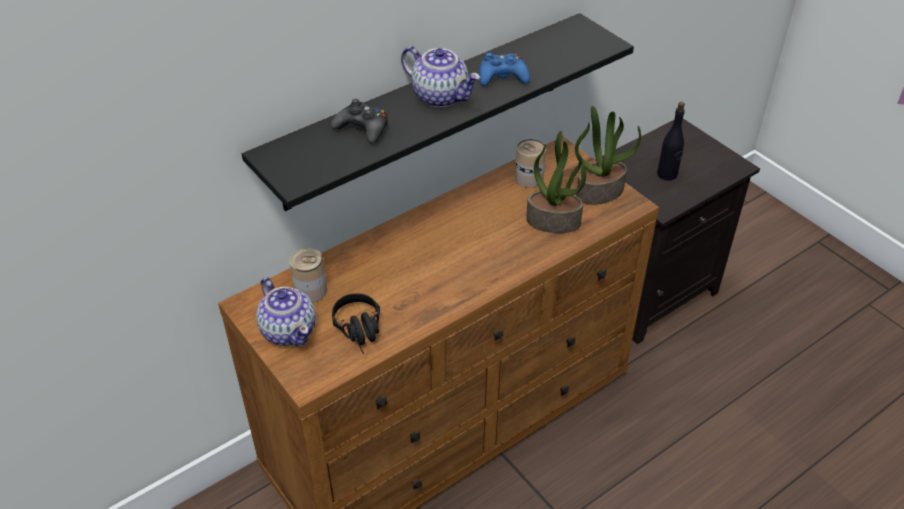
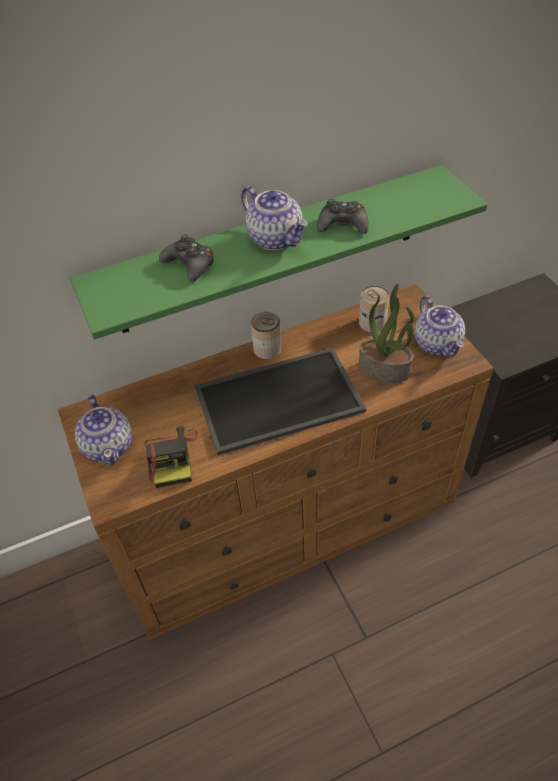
camera: 15 degrees right, 5 degrees up
black shelf [242,13,634,211] -> green shelf [70,165,487,339]
can [290,248,327,302] -> can moved to [251,312,282,359]
black headphones [332,293,380,354] -> camera [145,426,198,488]
blue game controller [479,53,530,86] -> black game controller [317,199,369,234]
potted plant [575,106,641,205] -> teapot [415,295,465,358]
black bottle [657,102,685,181] -> none
none -> tray [194,347,366,455]

